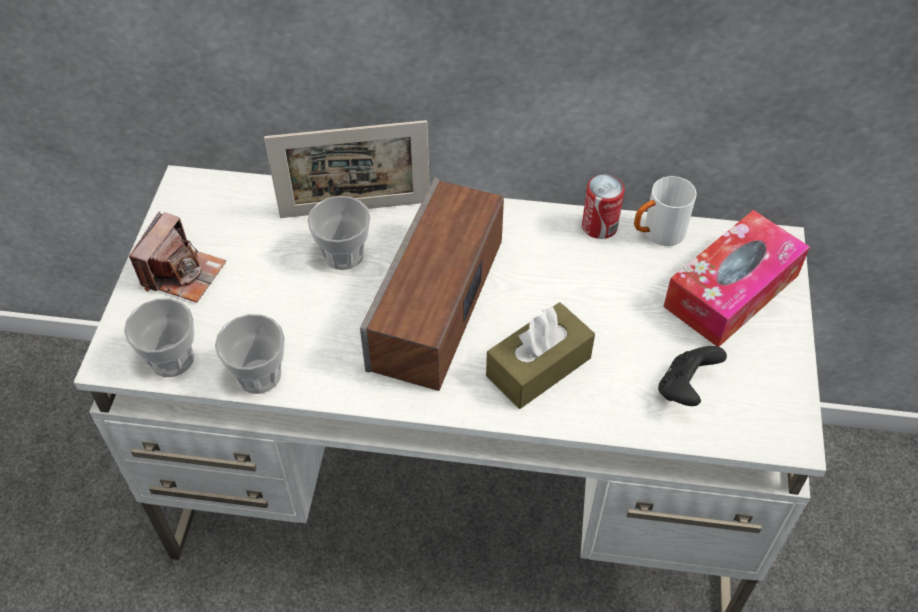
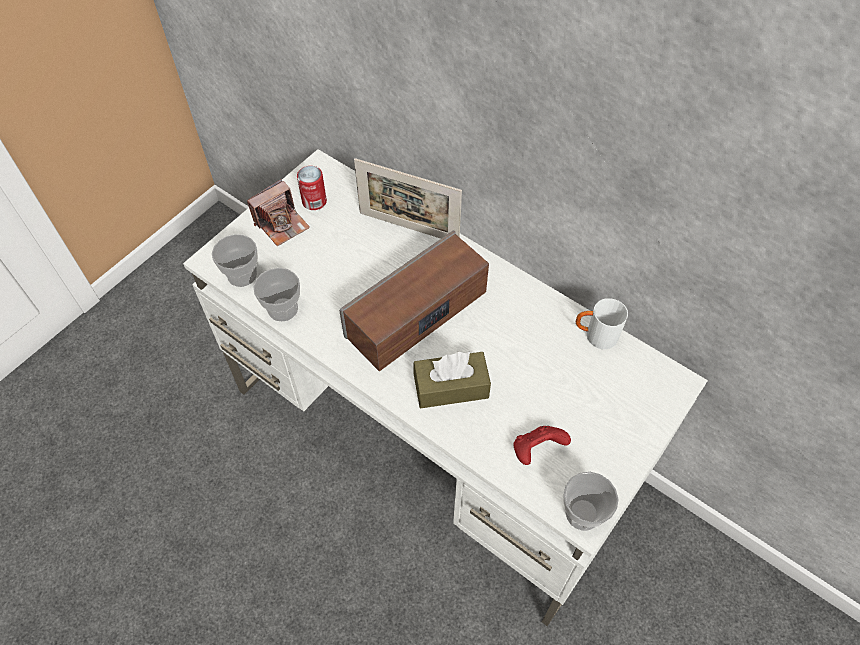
camera: 30 degrees right, 5 degrees up
cup [307,196,370,270] -> cup moved to [563,472,619,531]
can [582,174,625,239] -> can moved to [297,166,327,210]
black game controller [658,346,727,406] -> red game controller [513,426,571,465]
tissue box [663,210,810,347] -> none

